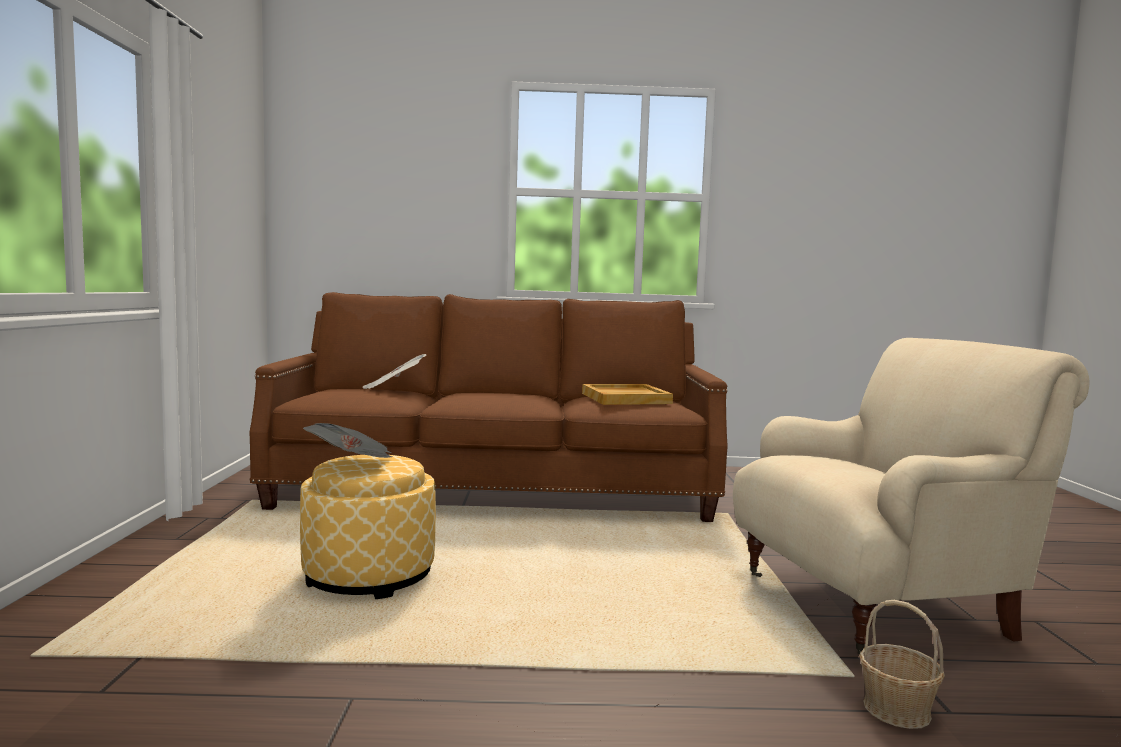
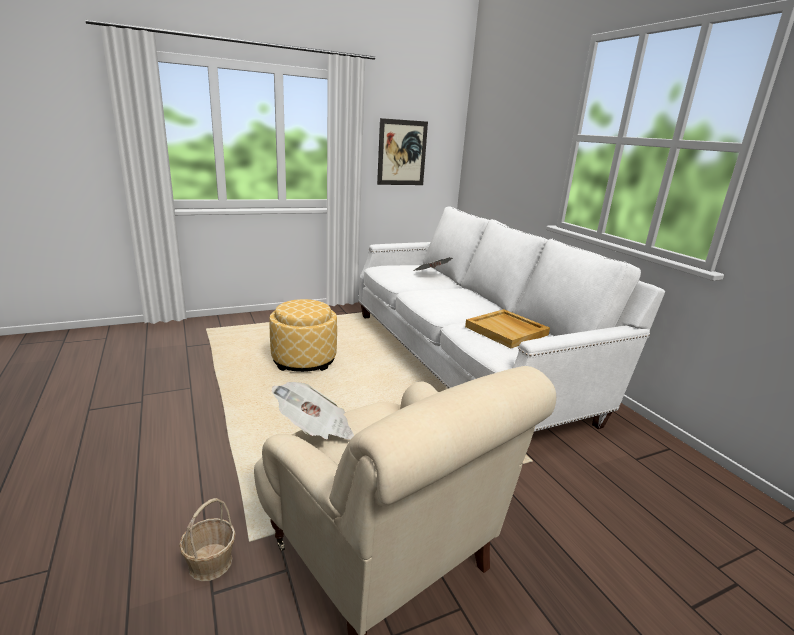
camera: 65 degrees right, 15 degrees up
brown sofa [249,292,728,522] -> white sofa [358,207,665,432]
newspaper [303,423,392,458] -> newspaper moved to [272,382,354,439]
none -> picture [377,118,428,185]

